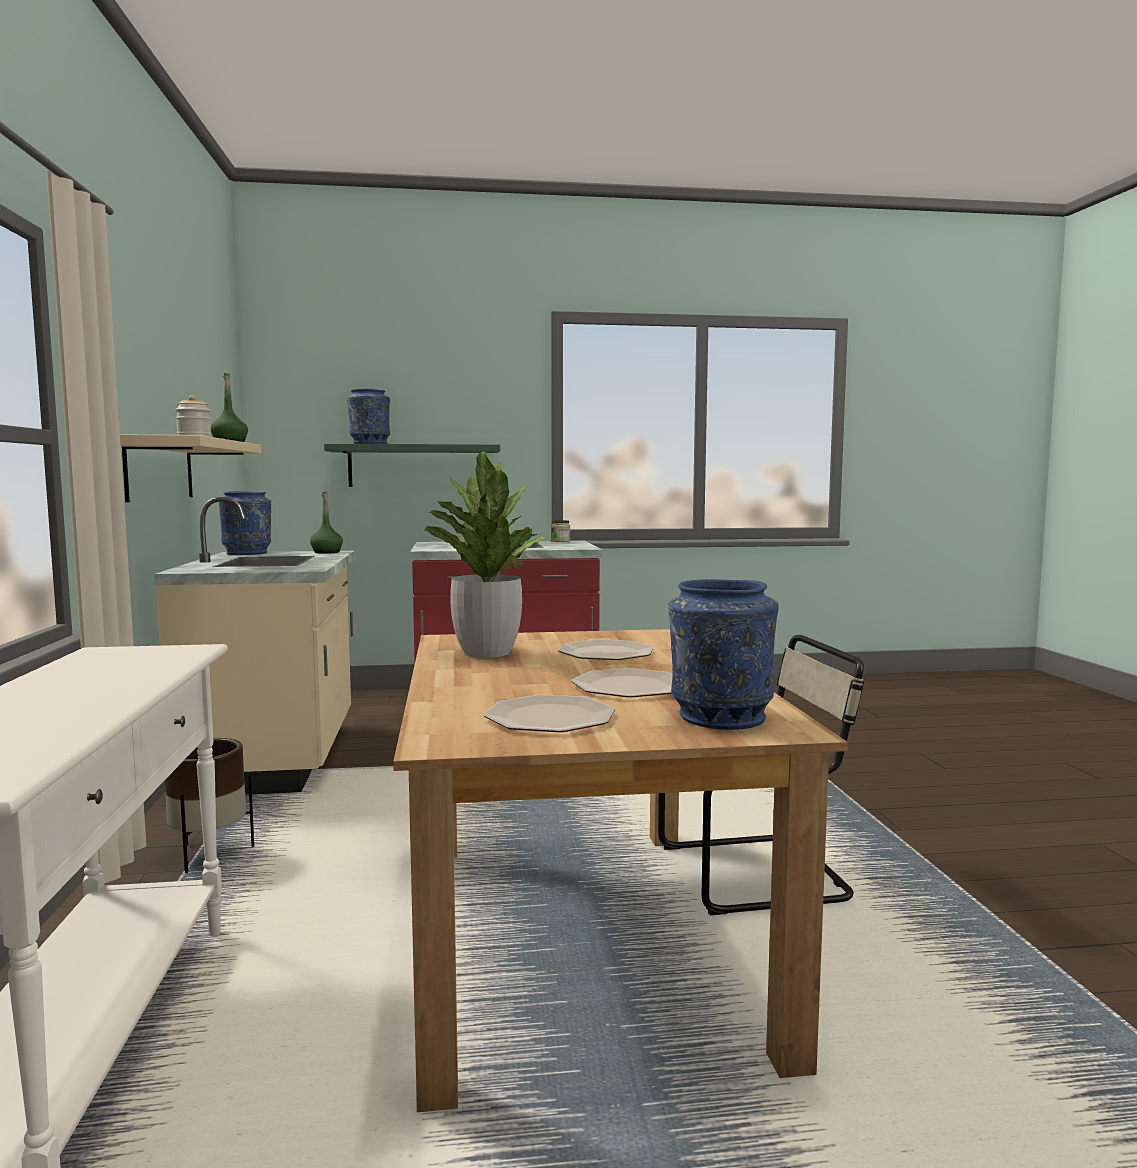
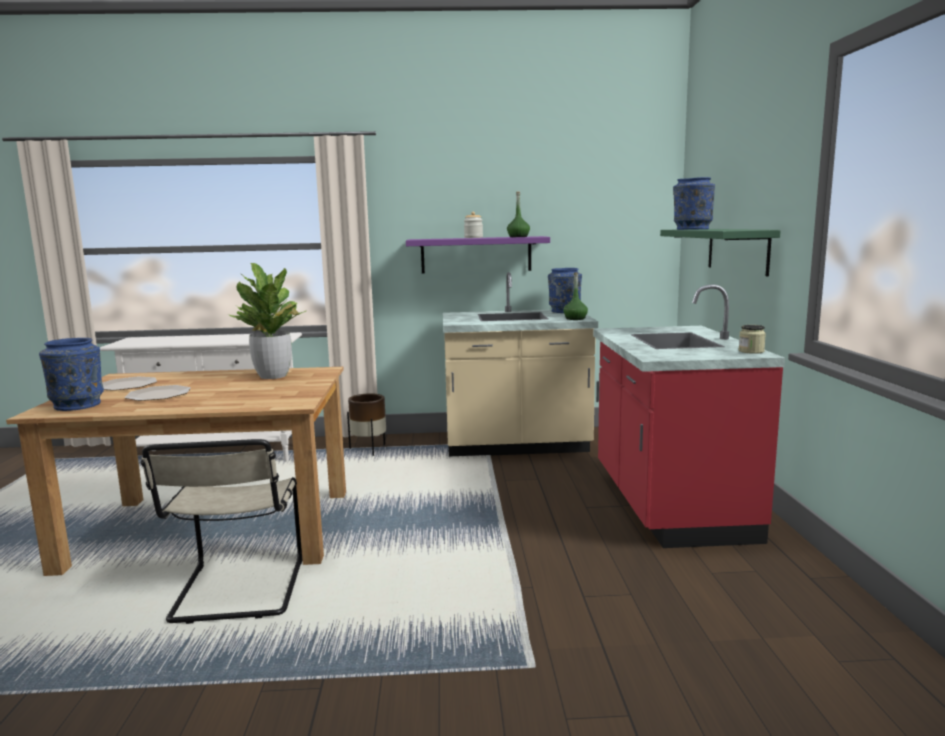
camera: 95 degrees right, 5 degrees up
beige shelf [120,435,261,502] -> purple shelf [406,236,550,273]
plate [558,639,654,660] -> none

